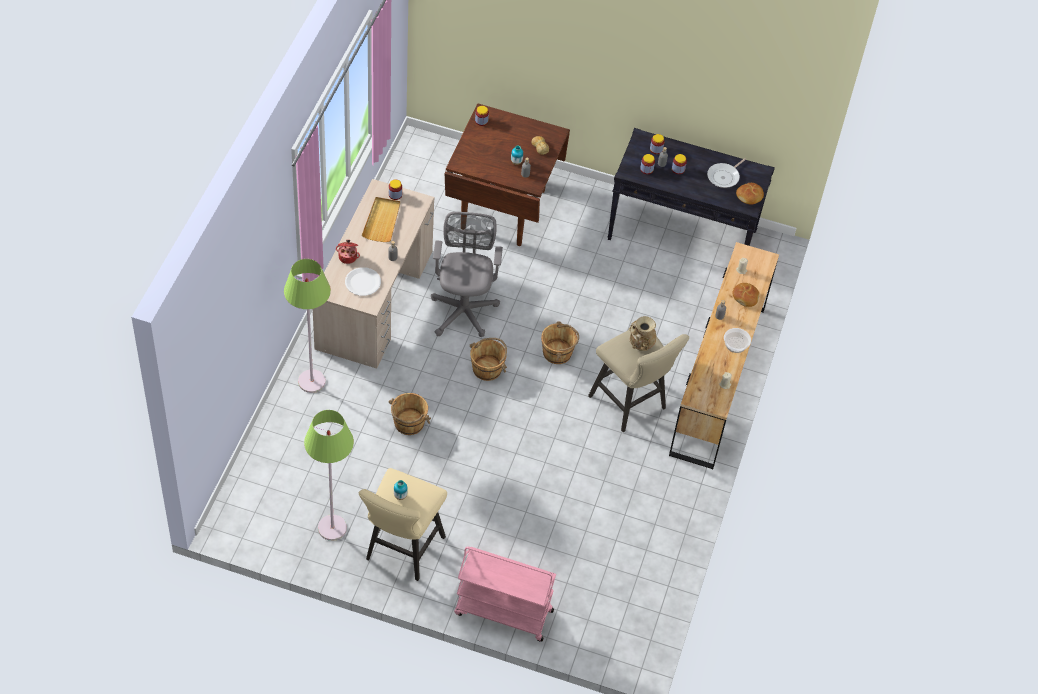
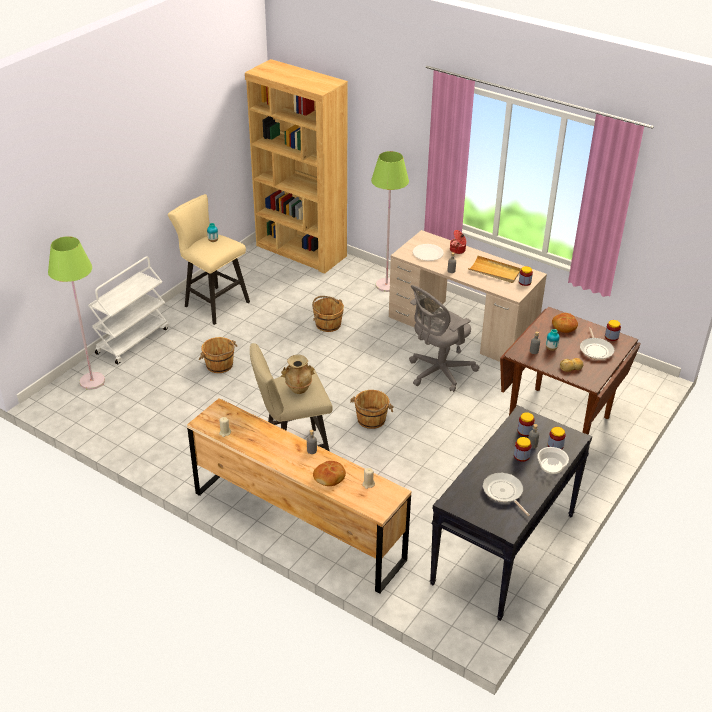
camera: 110 degrees right, 15 degrees down
green floor lamp [304,410,354,541] -> green floor lamp moved to [48,236,105,390]
grey office chair [431,212,503,337] -> grey office chair turned 120 degrees clockwise [409,285,480,392]
pink cart [454,546,556,642] -> white cart [88,256,169,365]
brown bucket [470,338,507,381] -> brown bucket moved to [199,337,237,373]
bowl [724,328,751,353] -> bowl moved to [537,447,569,474]
bread [736,183,764,205] -> bread moved to [552,313,578,333]
none -> brown bookcase [245,59,348,274]
none -> frying pan [580,327,614,360]

